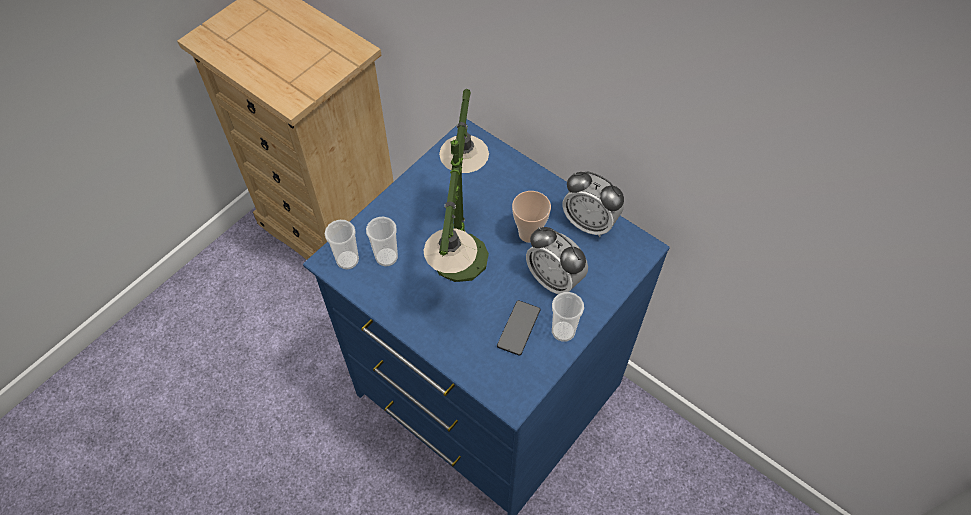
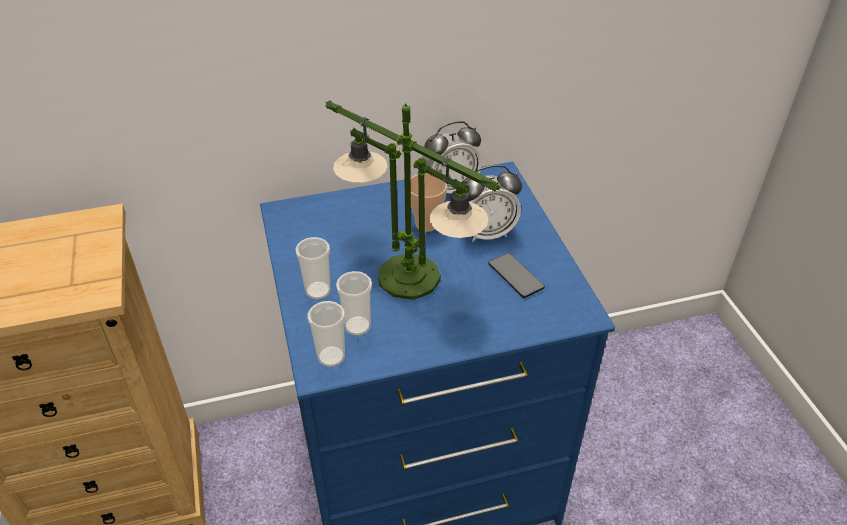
camera: 55 degrees left, 15 degrees down
cup [552,292,584,342] -> cup moved to [296,237,331,299]

